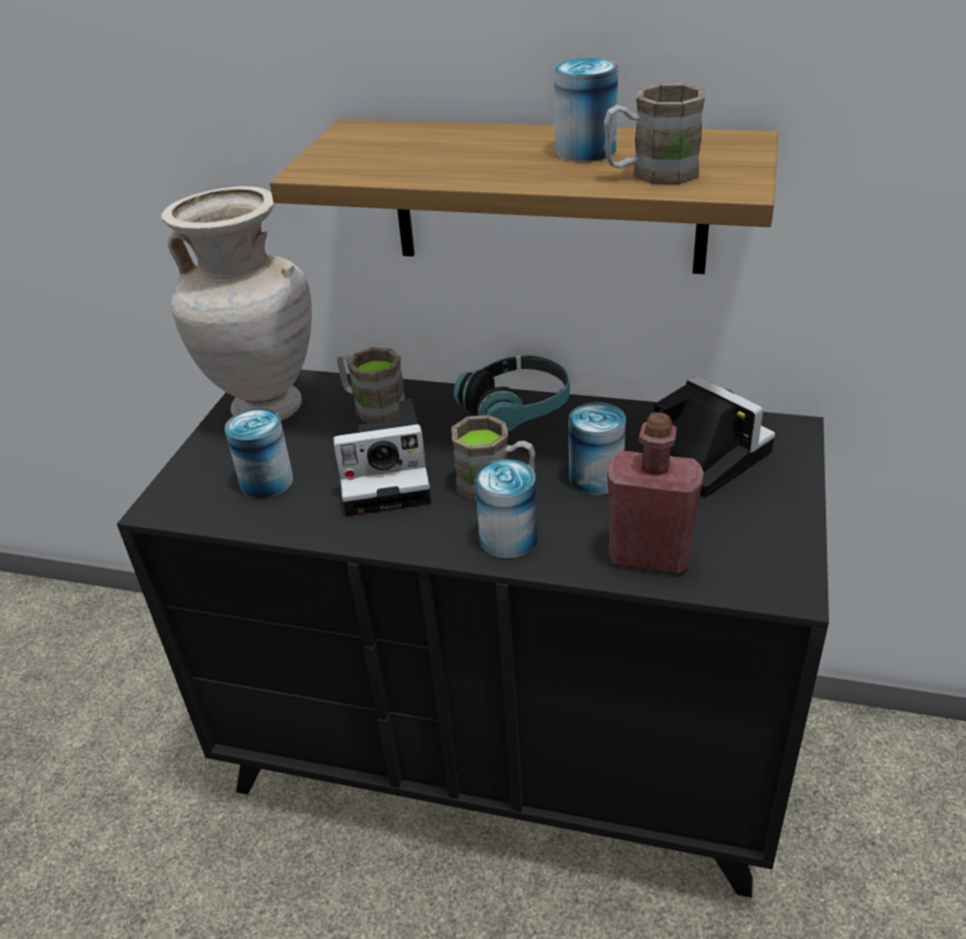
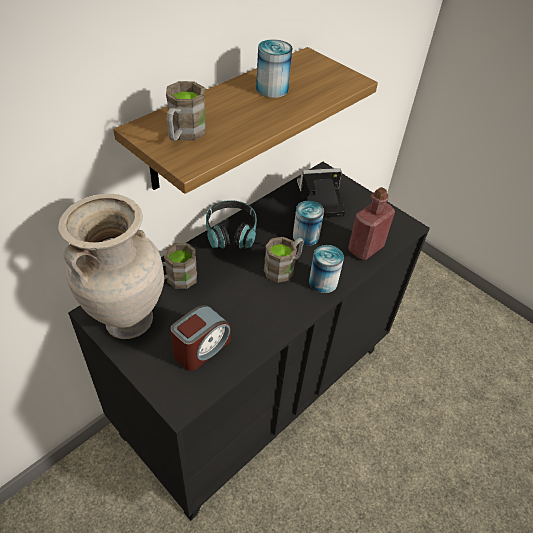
camera: 65 degrees left, 10 degrees up
can [225,408,293,498] -> alarm clock [170,305,231,371]
camera [333,399,431,516] -> none
brown mug [604,83,705,184] -> brown mug moved to [166,81,206,141]

